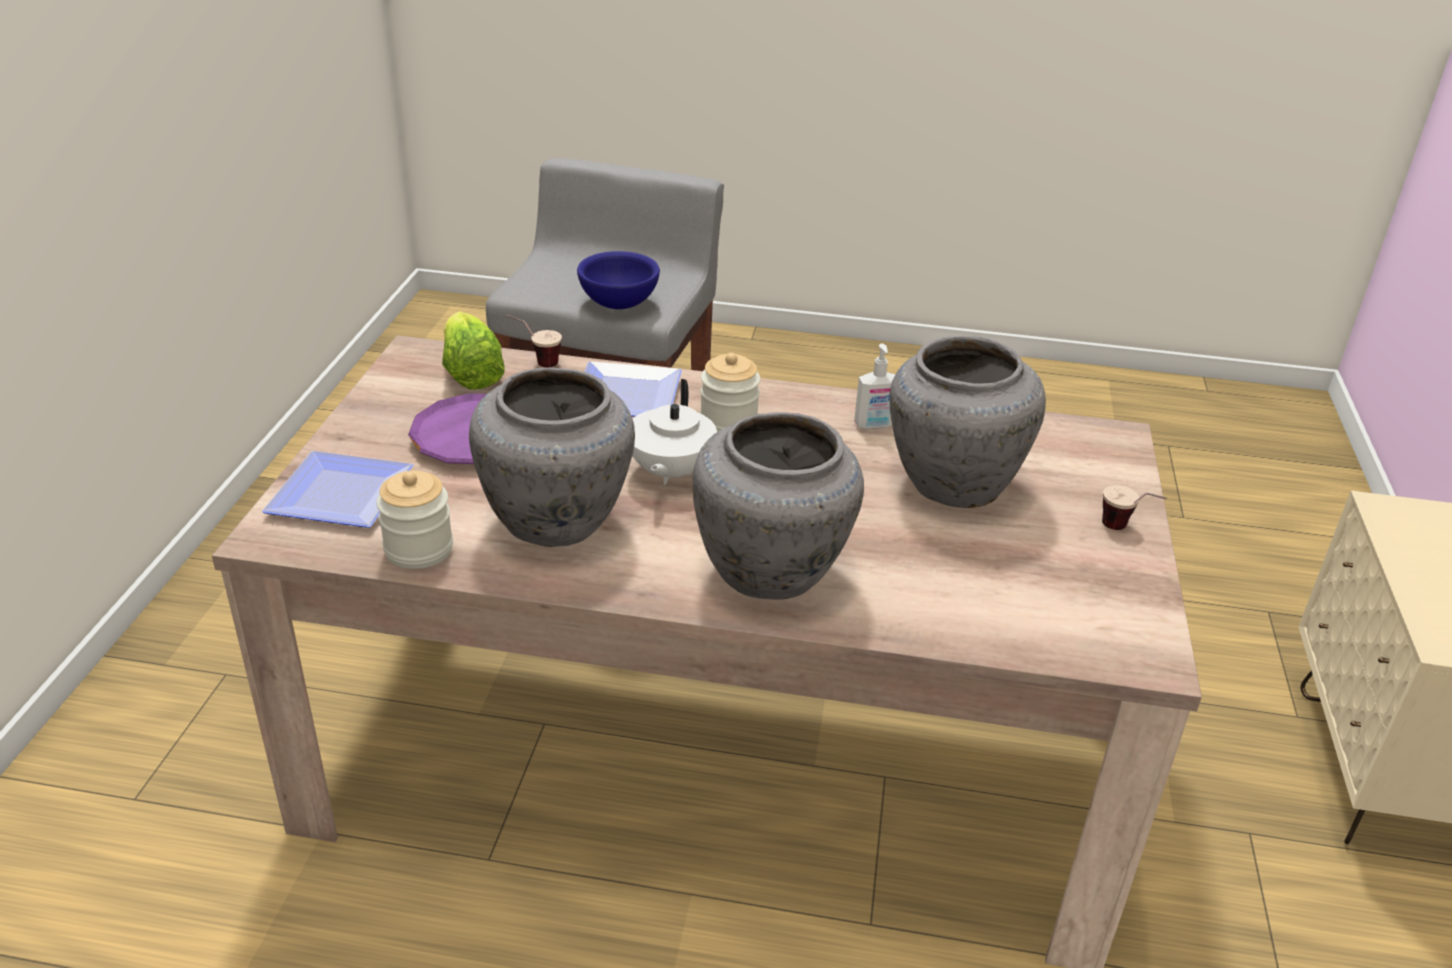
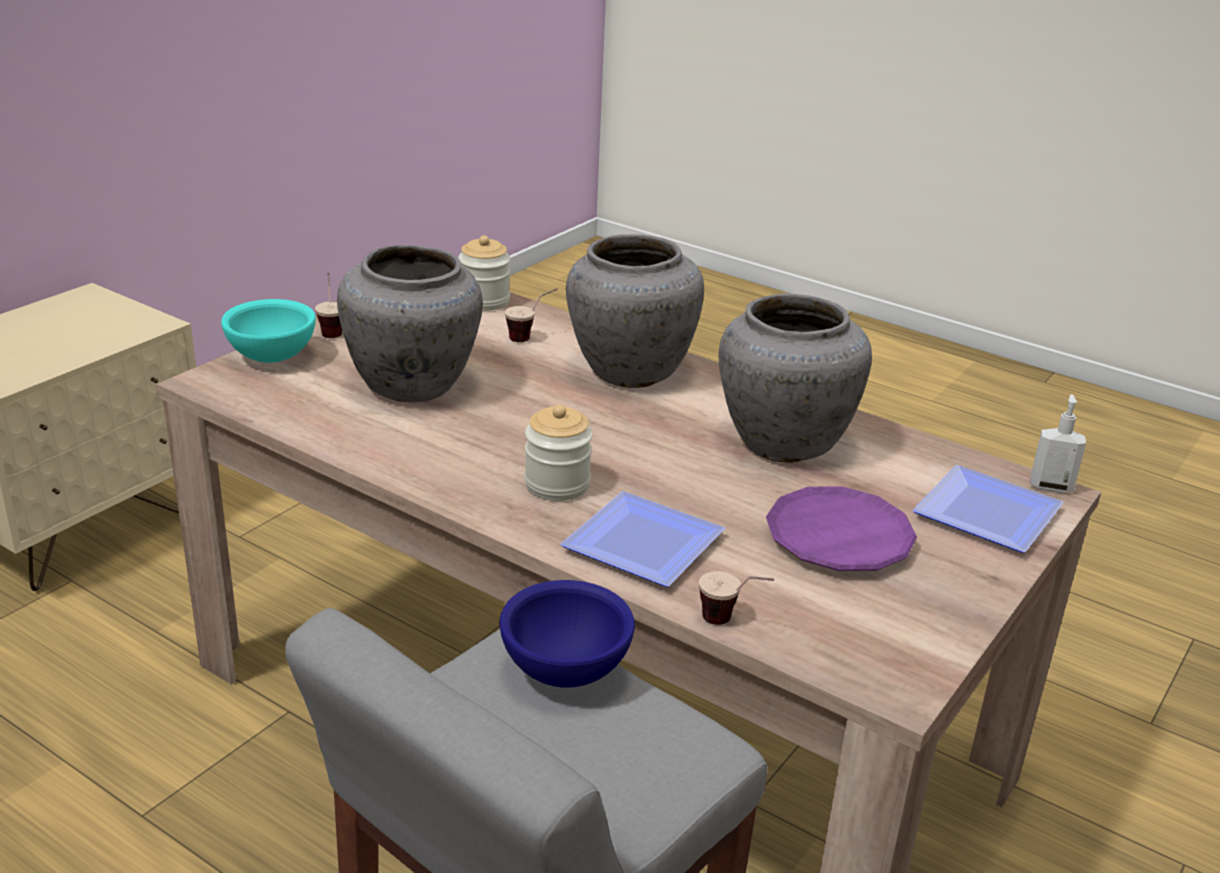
camera: 155 degrees left, 5 degrees down
jar [376,471,453,569] -> jar moved to [458,235,510,311]
lettuce [442,311,505,390] -> none
white teapot [632,379,717,485] -> none
soap dispenser [854,344,895,430] -> soap dispenser moved to [1030,394,1086,493]
none -> turquoise bowl [221,299,316,363]
none -> cup [505,288,558,342]

